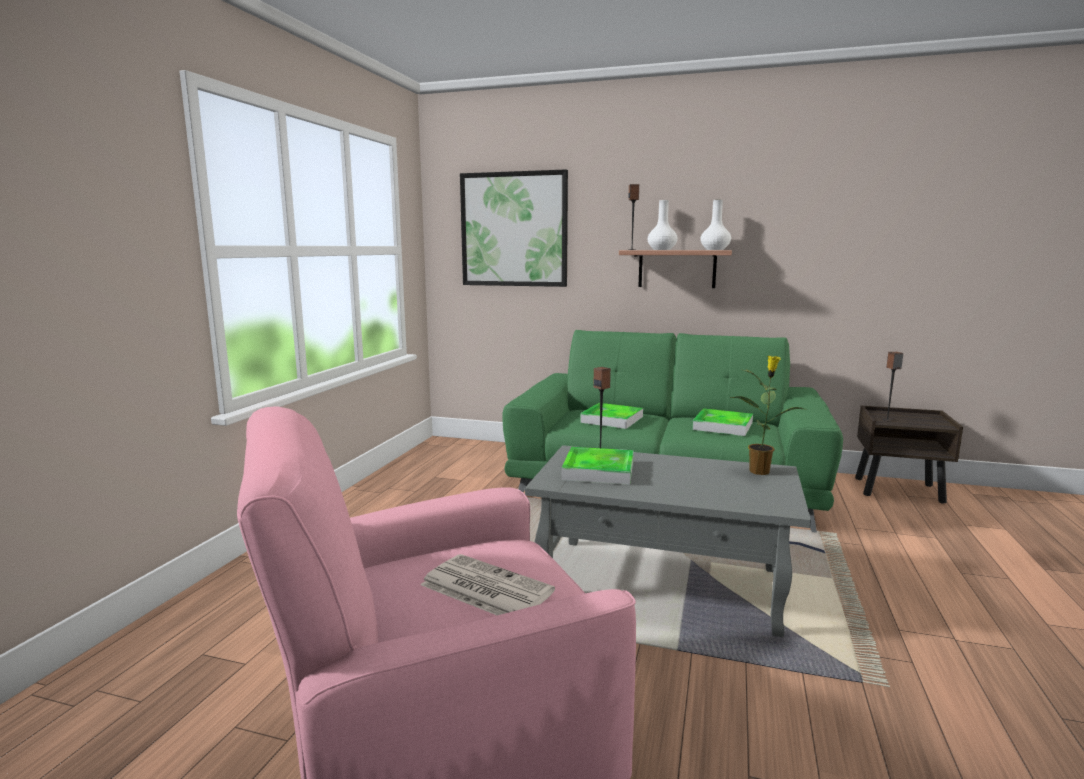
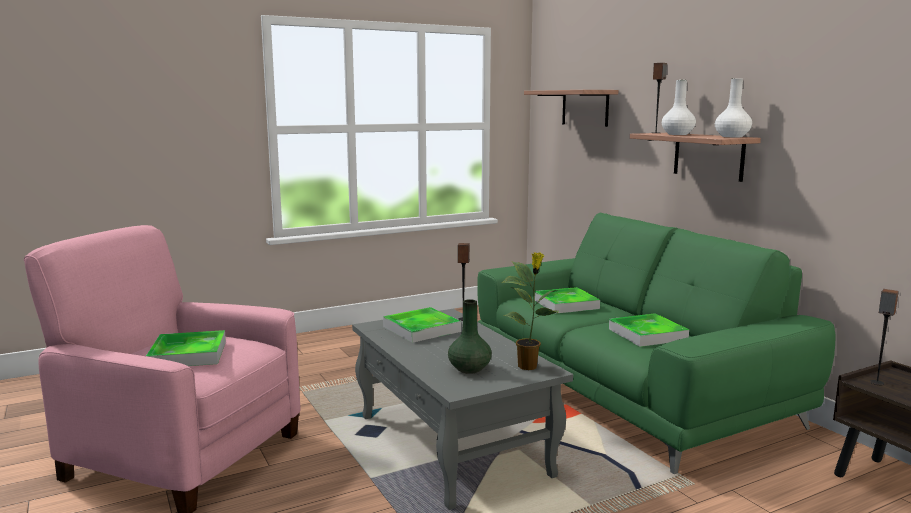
camera: 45 degrees right, 0 degrees up
newspaper [421,554,555,615] -> tray [146,330,226,366]
picture [460,170,568,287] -> shelf [524,90,618,127]
none -> green vase [448,299,492,374]

